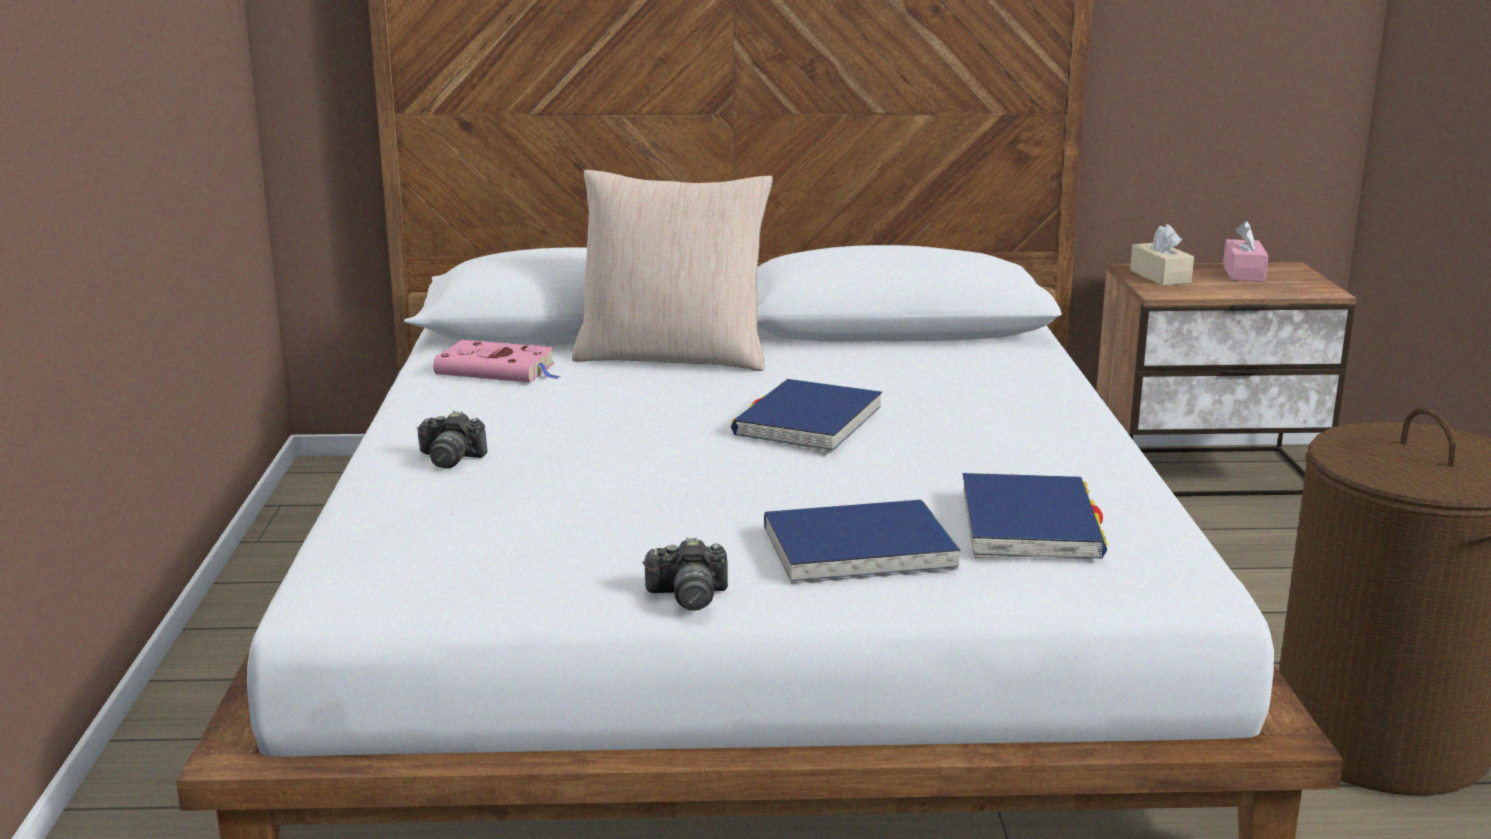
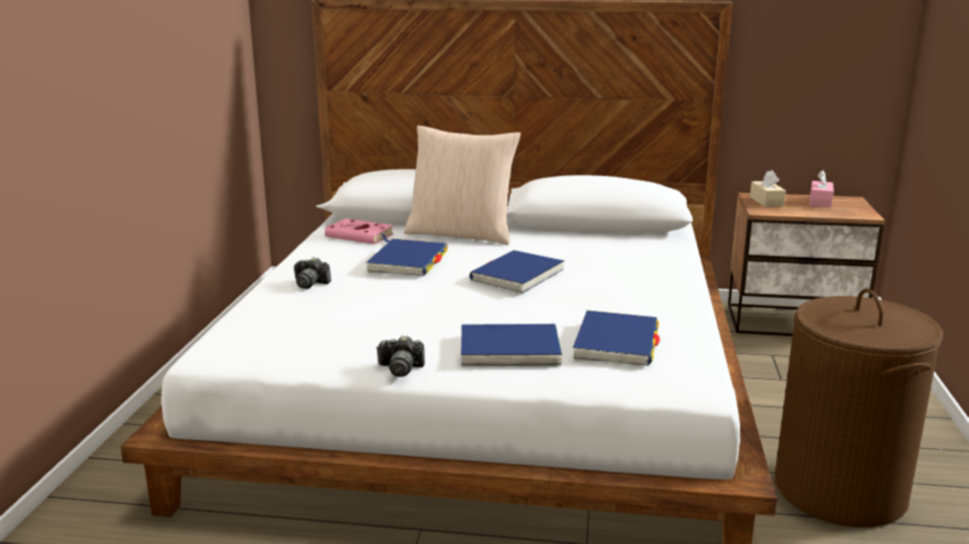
camera: 10 degrees right, 0 degrees up
none -> blue book [366,239,448,276]

